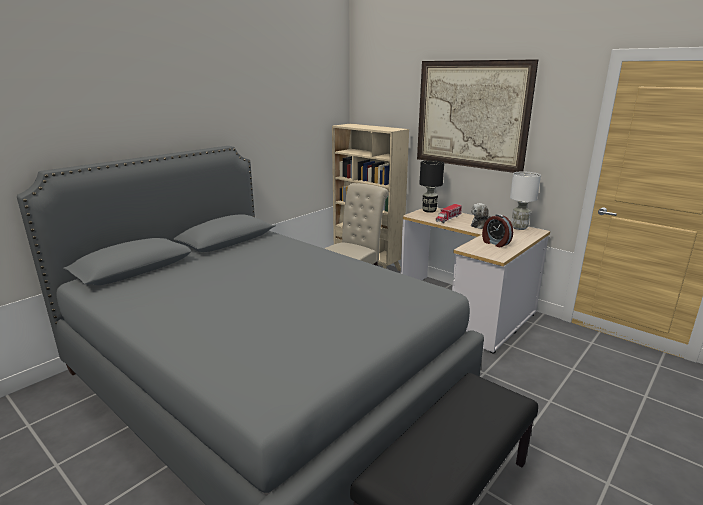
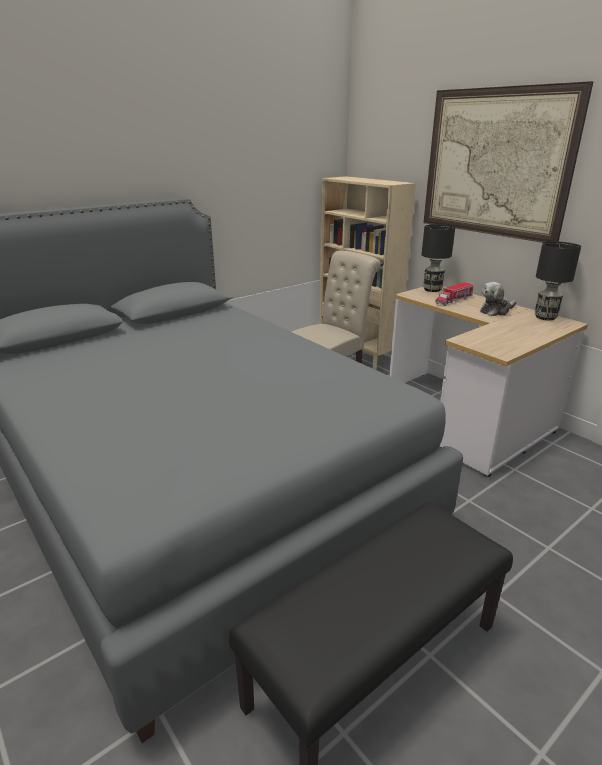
camera: 10 degrees right, 5 degrees up
alarm clock [482,214,513,247] -> none
white table lamp [510,171,541,230] -> black table lamp [535,241,581,320]

